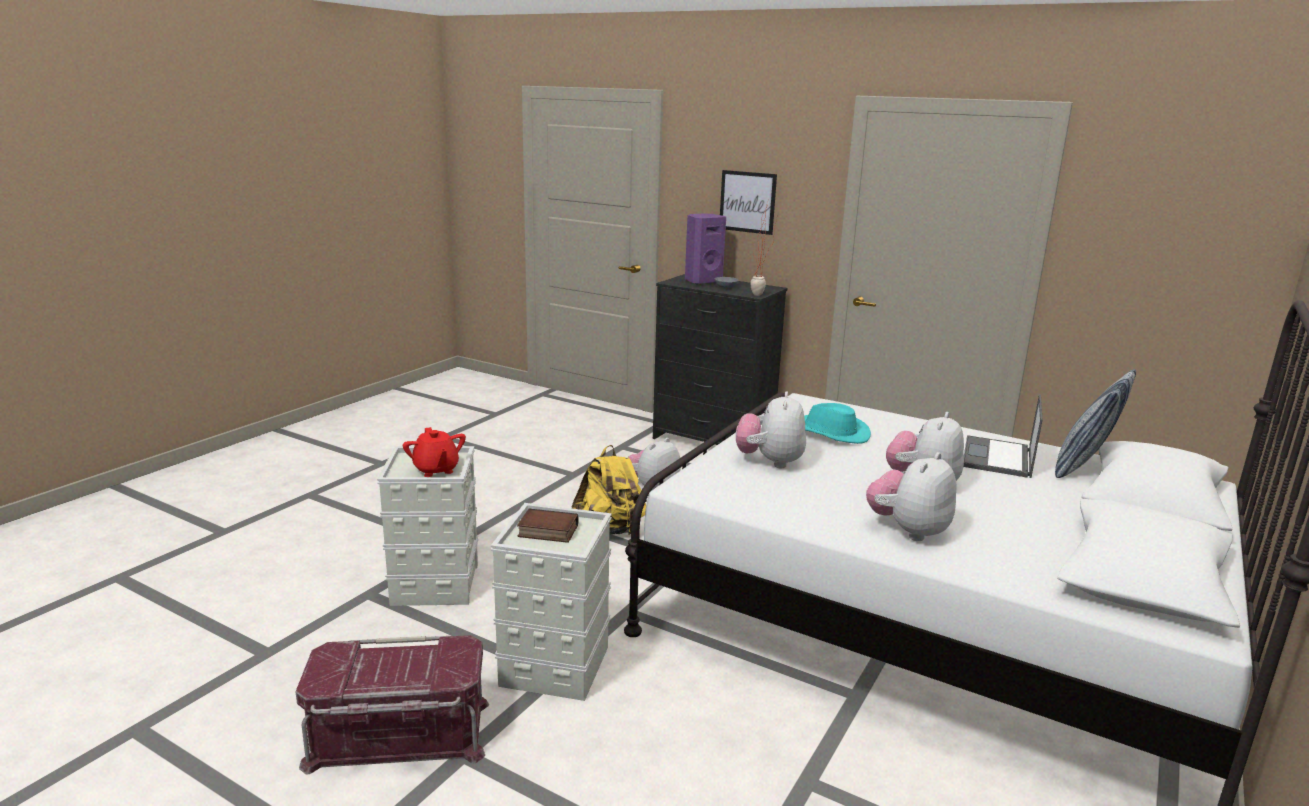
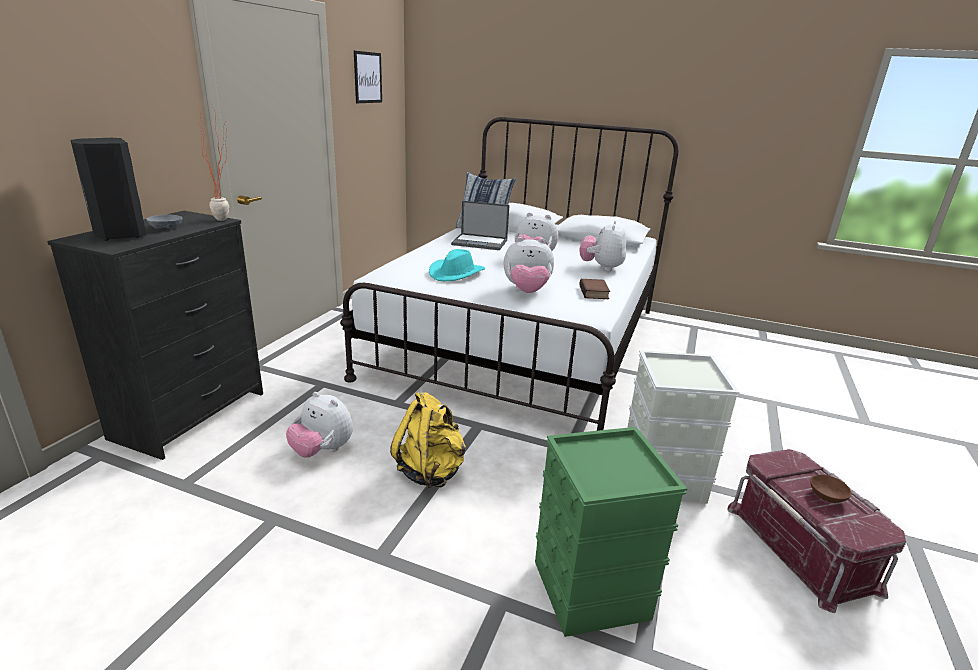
camera: 100 degrees left, 5 degrees up
grey storage box [377,446,478,606] -> green storage box [535,427,687,637]
red teapot [403,427,466,477] -> none
book [517,509,578,543] -> book moved to [579,279,610,299]
purple speaker [685,214,726,284] -> black speaker [70,138,146,241]
picture [720,170,777,235] -> picture moved to [354,51,382,103]
plush toy [866,452,957,541] -> plush toy turned 75 degrees clockwise [579,221,626,271]
none -> brown bowl [810,474,852,503]

